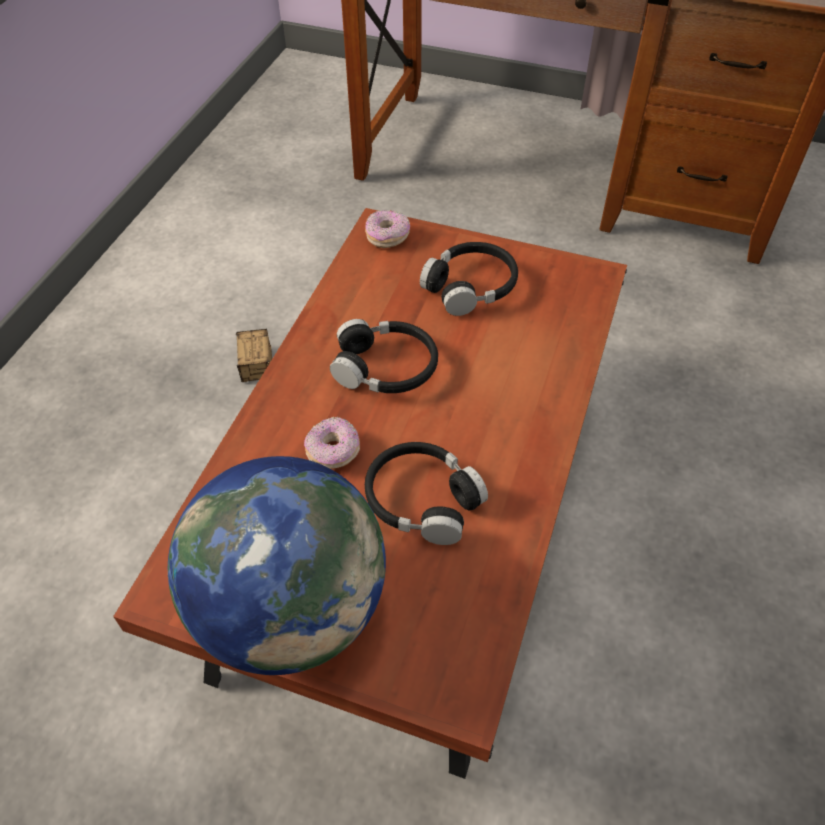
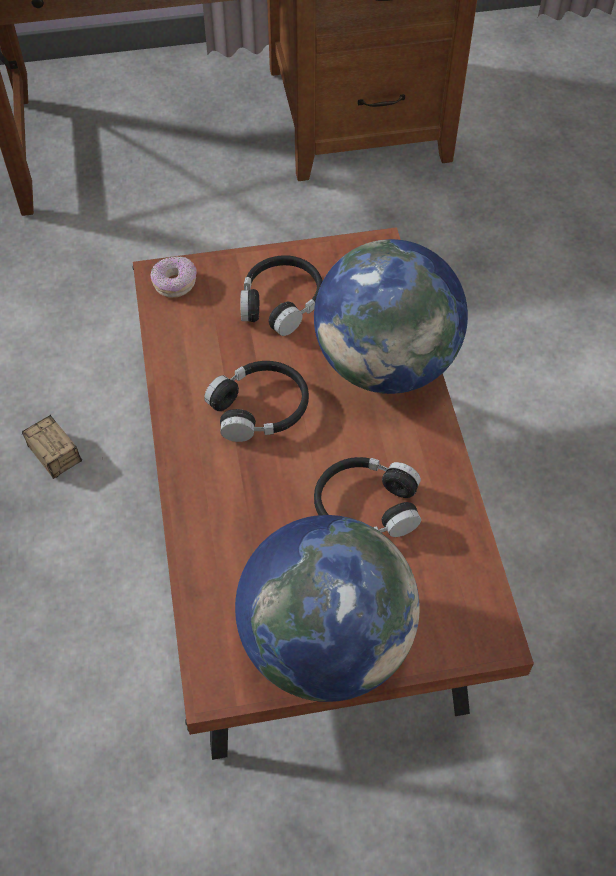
camera: 30 degrees left, 5 degrees up
donut [304,417,360,469] -> none
none -> globe [314,239,468,394]

